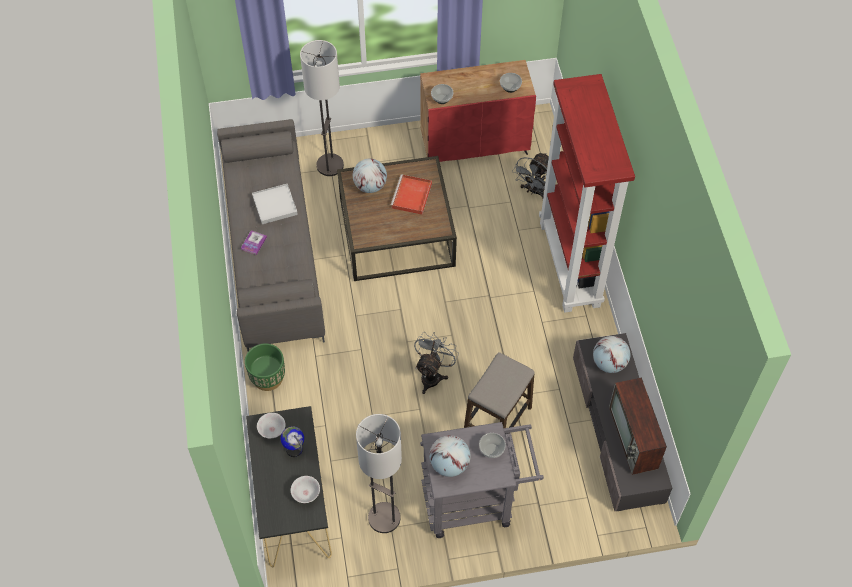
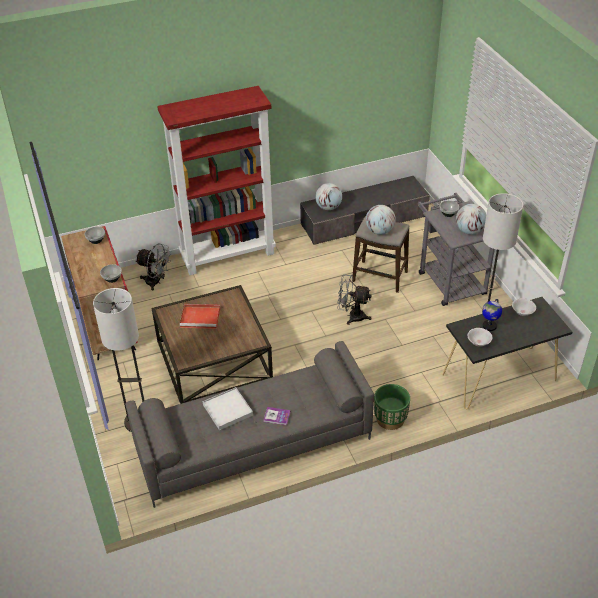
camera: 100 degrees left, 15 degrees down
globe [353,158,387,193] -> globe moved to [366,205,396,235]
television [609,378,667,475] -> none

